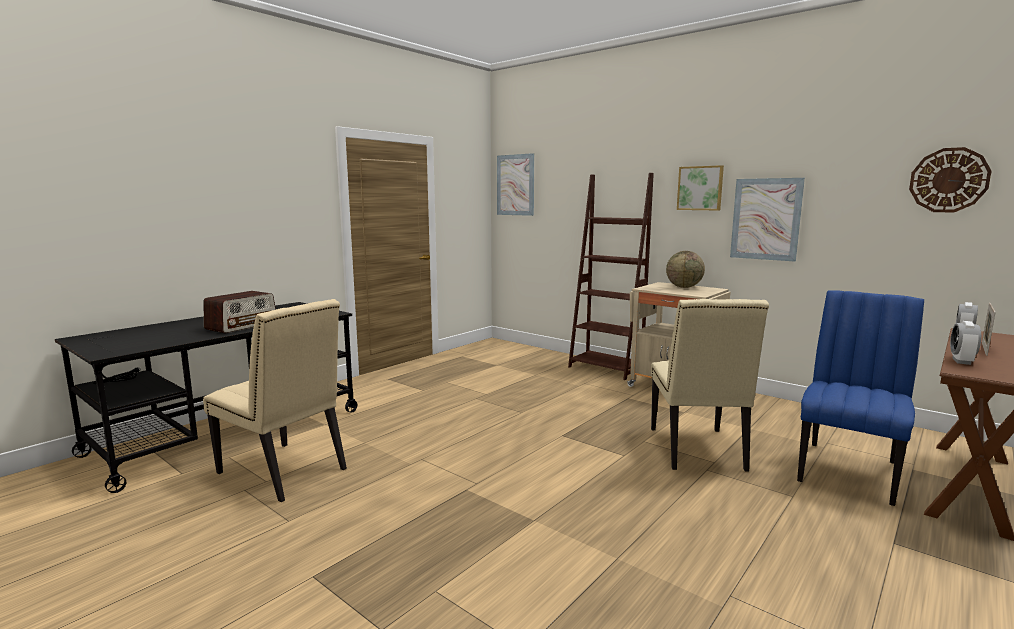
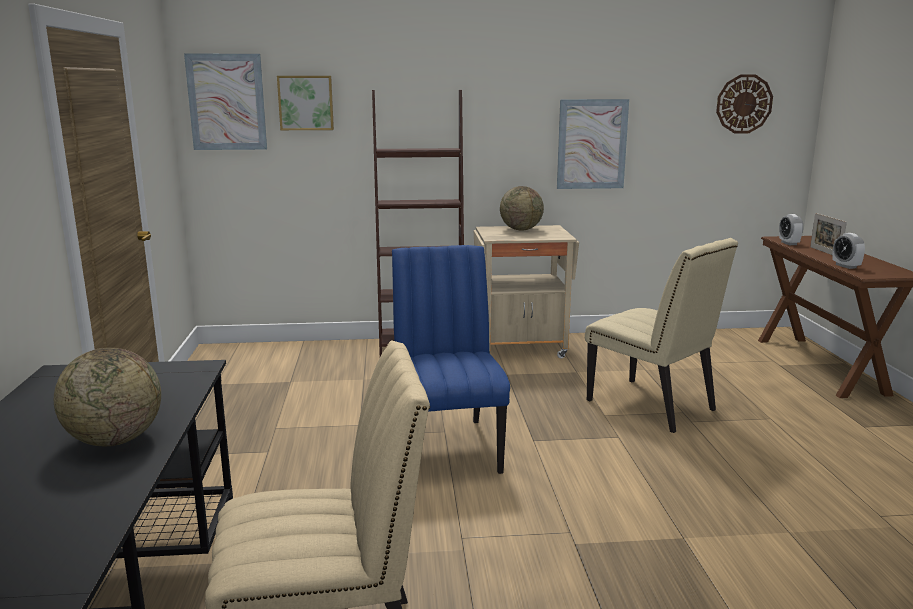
camera: 45 degrees left, 5 degrees up
radio [204,291,276,333] -> globe [54,348,161,446]
picture [677,165,724,210] -> picture moved to [277,76,334,130]
blue chair [797,290,924,506] -> blue chair moved to [392,245,510,474]

